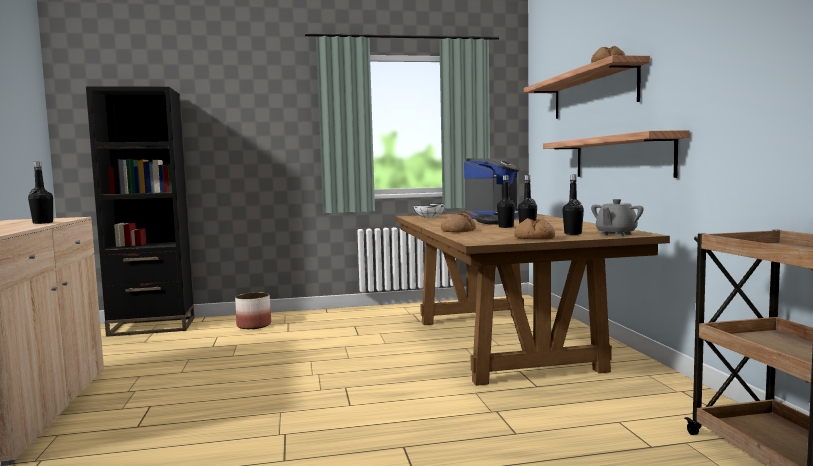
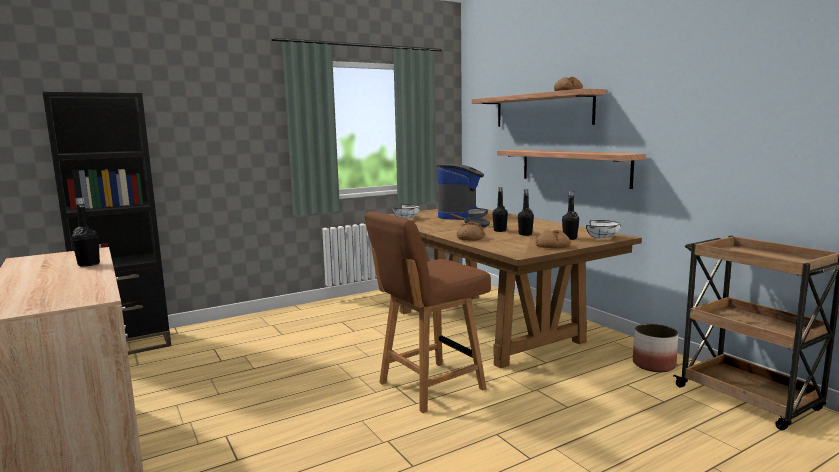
camera: 20 degrees left, 5 degrees up
planter [235,292,271,329] -> planter moved to [633,324,678,372]
grey teapot [591,199,644,236] -> white bowl [586,220,621,238]
none -> brown chair [364,211,491,413]

